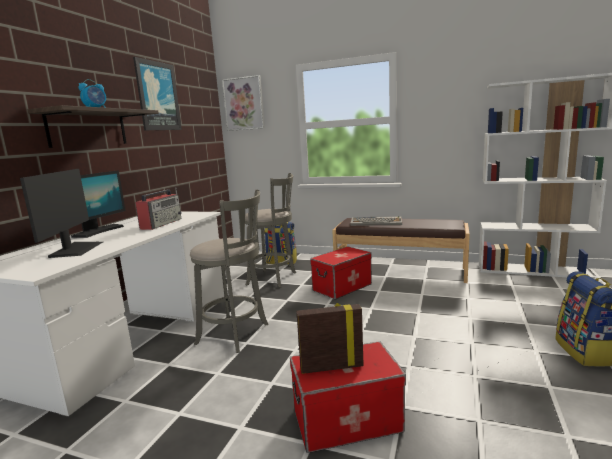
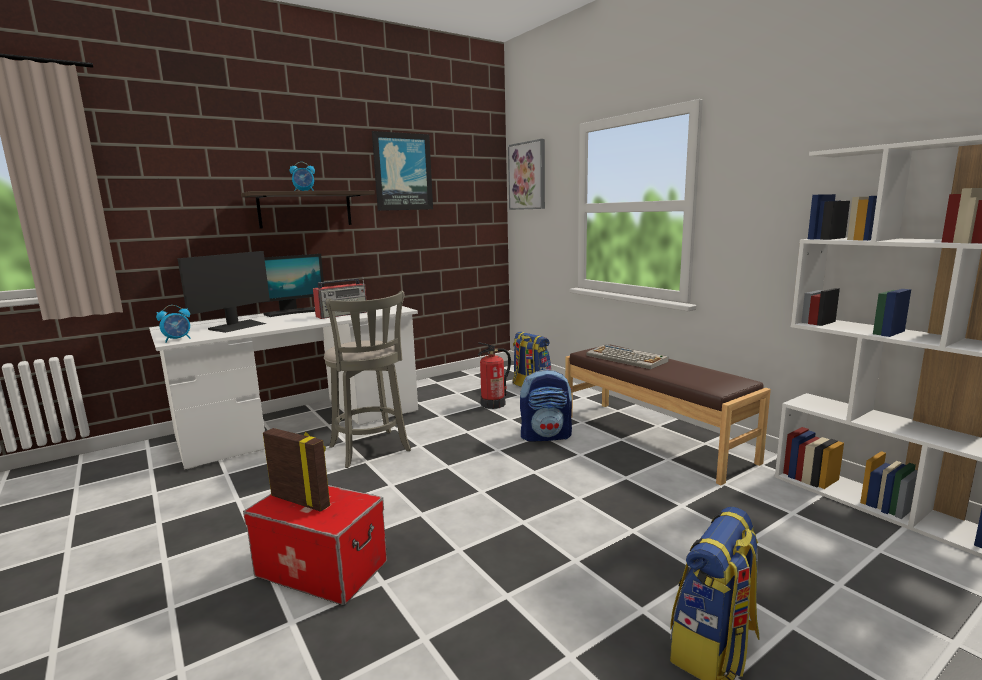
camera: 35 degrees right, 0 degrees up
grey stool [245,173,296,288] -> fire extinguisher [478,343,511,409]
storage box [310,246,372,300] -> backpack [520,370,572,442]
none -> alarm clock [156,305,191,342]

